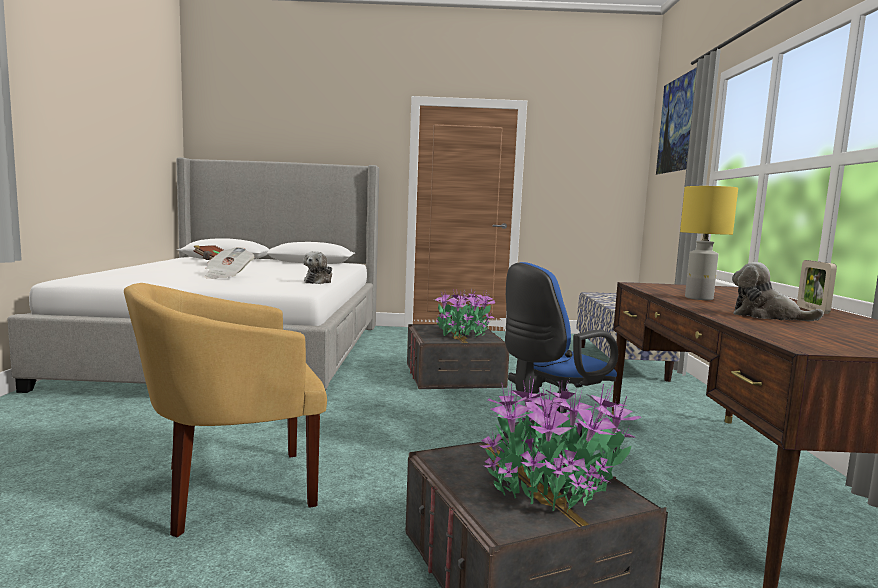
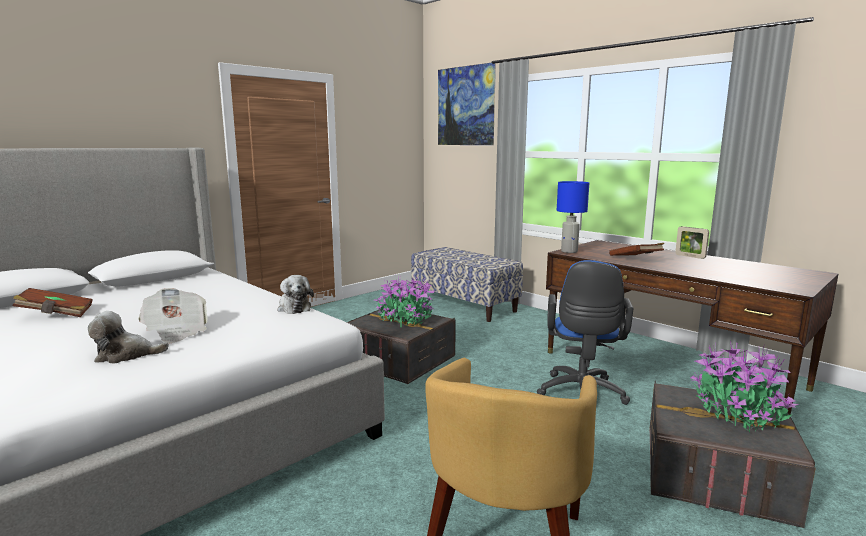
camera: 45 degrees left, 5 degrees up
yellow table lamp [680,186,738,300] -> brown book [609,243,664,256]
plush toy [732,262,824,321] -> plush toy moved to [88,311,169,364]
none -> blue table lamp [557,181,589,253]

